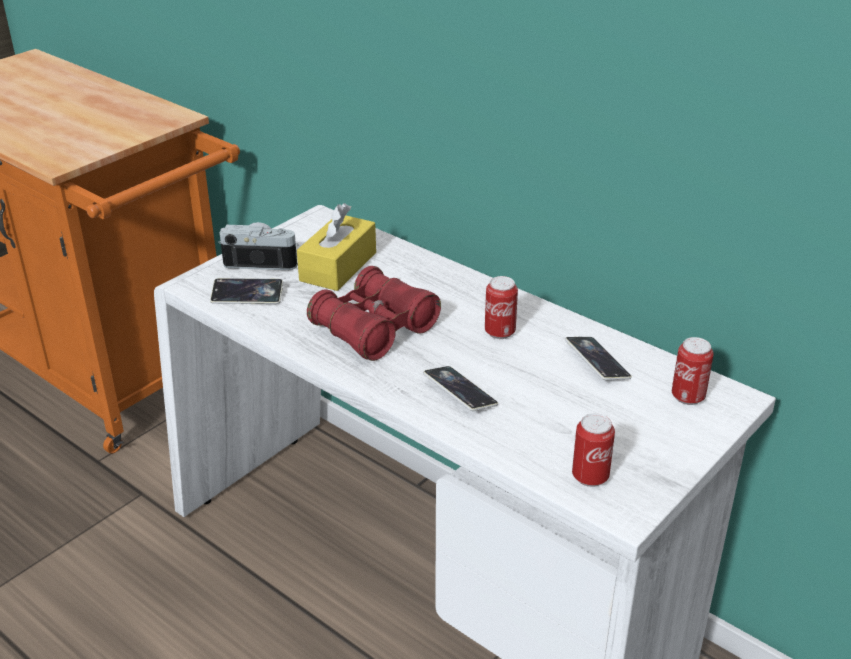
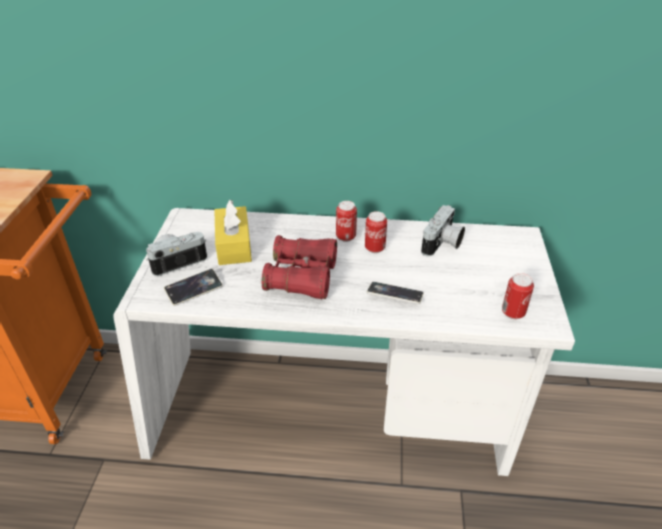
camera: 35 degrees left, 5 degrees up
phone [565,337,632,380] -> camera [421,205,465,256]
can [672,337,714,405] -> can moved to [336,201,357,242]

